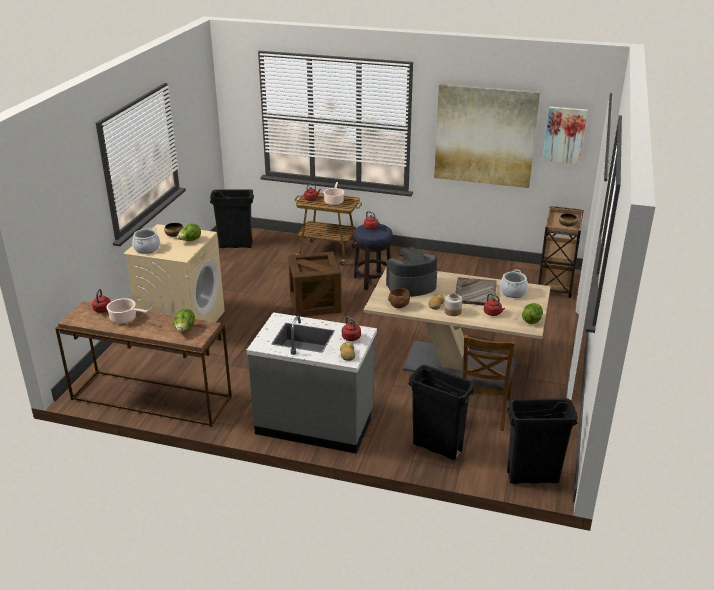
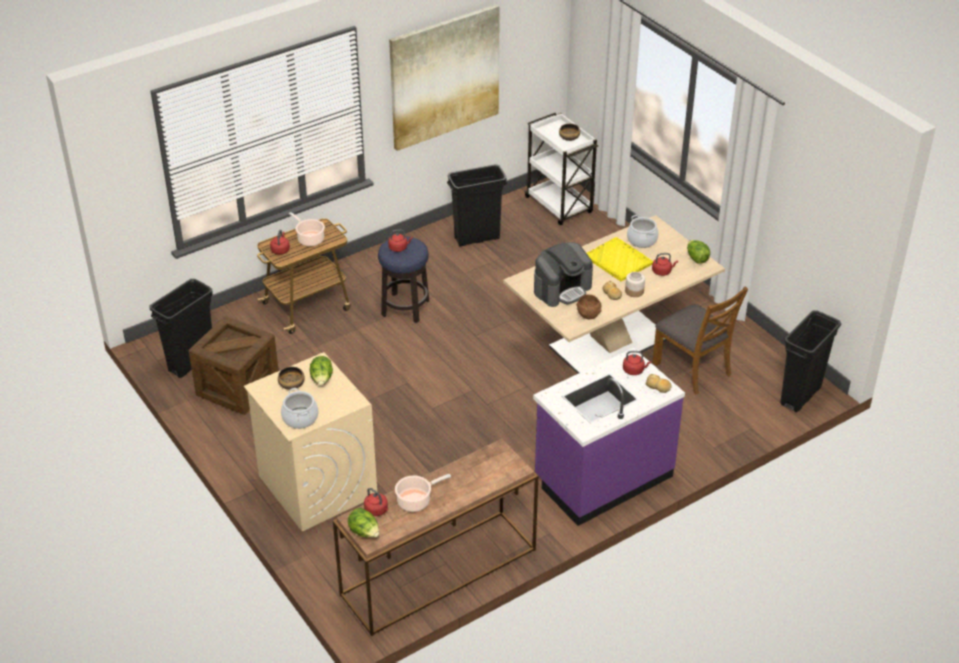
camera: 50 degrees left, 10 degrees up
lettuce [174,309,195,332] -> lettuce moved to [348,508,380,538]
grey counter [246,312,377,454] -> purple counter [533,348,685,526]
crate [288,251,342,317] -> crate moved to [188,316,279,415]
coffee machine [386,247,437,297] -> coffee machine turned 150 degrees counterclockwise [534,242,593,307]
black trash can [408,365,475,460] -> black trash can moved to [447,164,507,246]
grey tray [455,277,497,306] -> yellow tray [587,237,653,281]
brown cart [538,206,583,298] -> white cart [524,113,598,225]
picture [543,106,587,165] -> none

